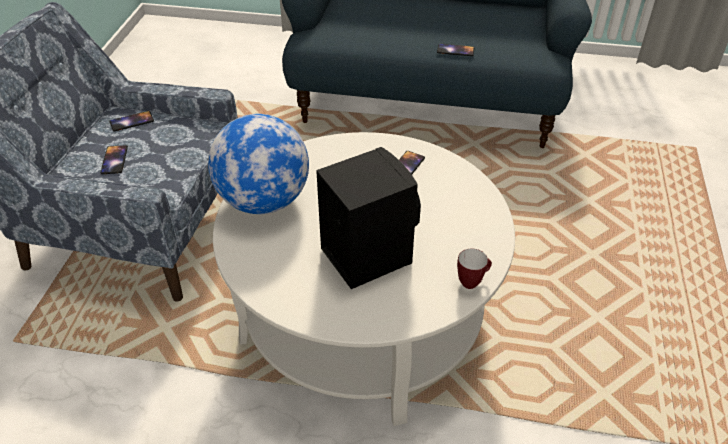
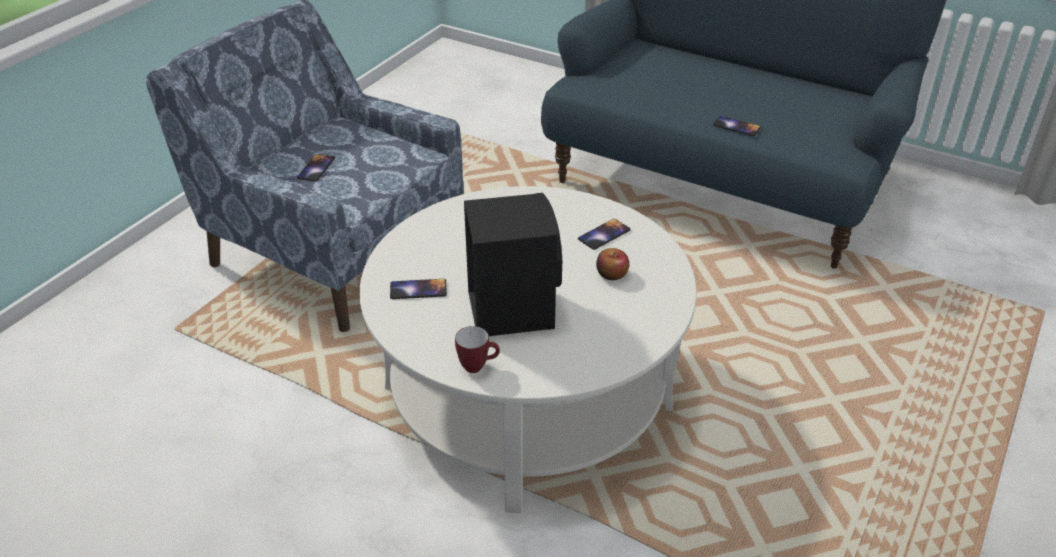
camera: 20 degrees right, 5 degrees down
phone [110,111,154,131] -> phone moved to [390,279,447,299]
globe [208,114,309,214] -> none
mug [457,249,492,289] -> mug moved to [455,326,500,373]
none -> apple [596,248,629,280]

